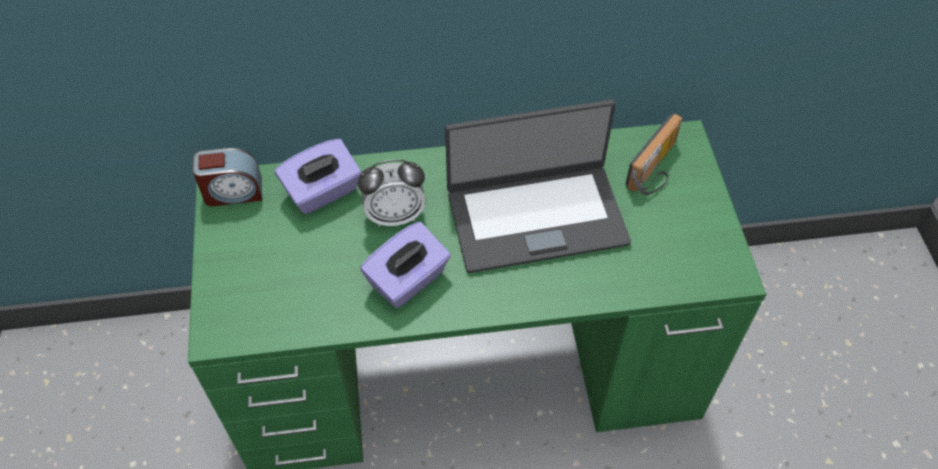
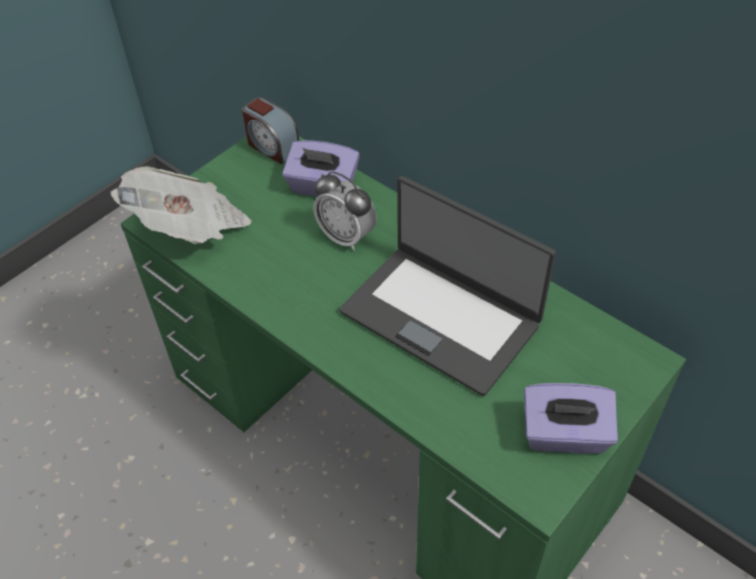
camera: 50 degrees right, 5 degrees down
purple tissue box [360,222,451,308] -> purple tissue box moved to [524,383,618,454]
radio [626,114,682,195] -> none
none -> newspaper [110,166,251,244]

